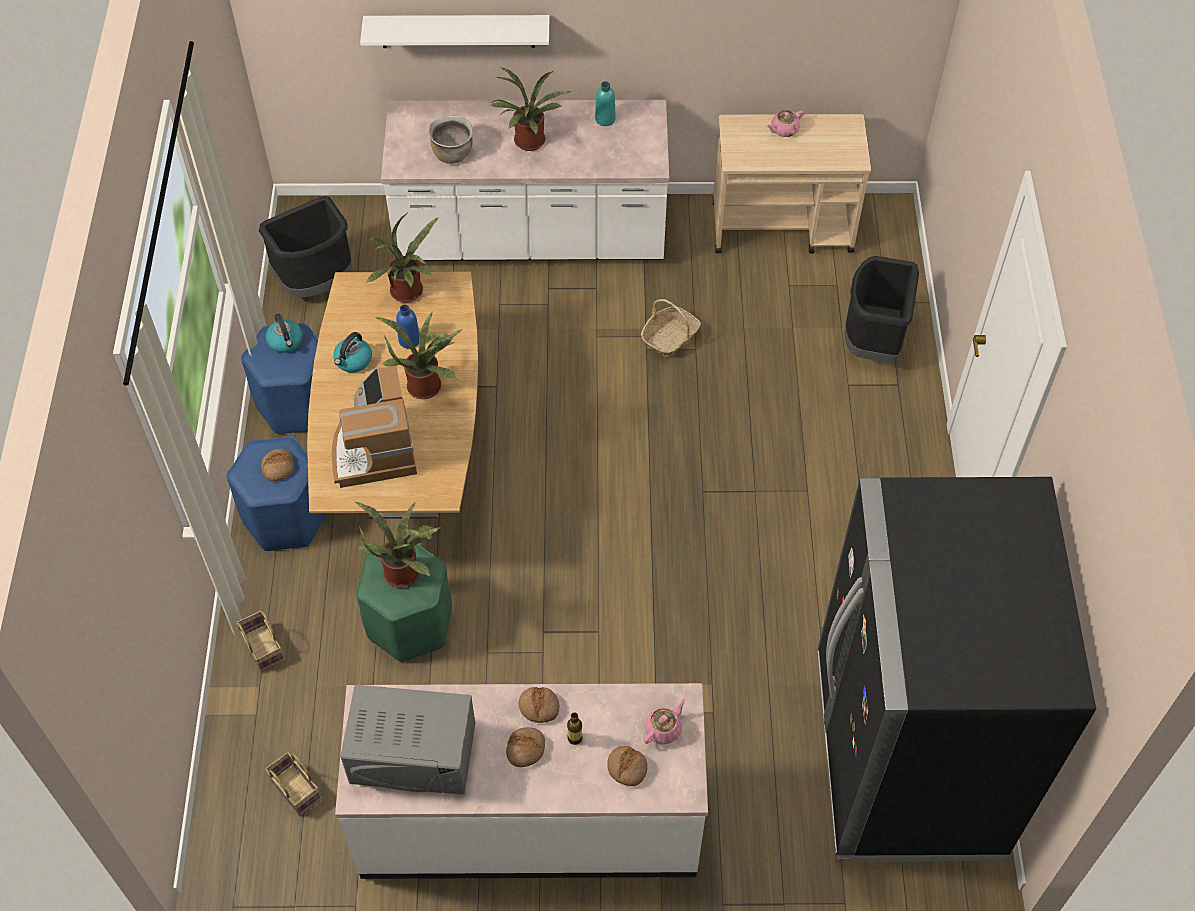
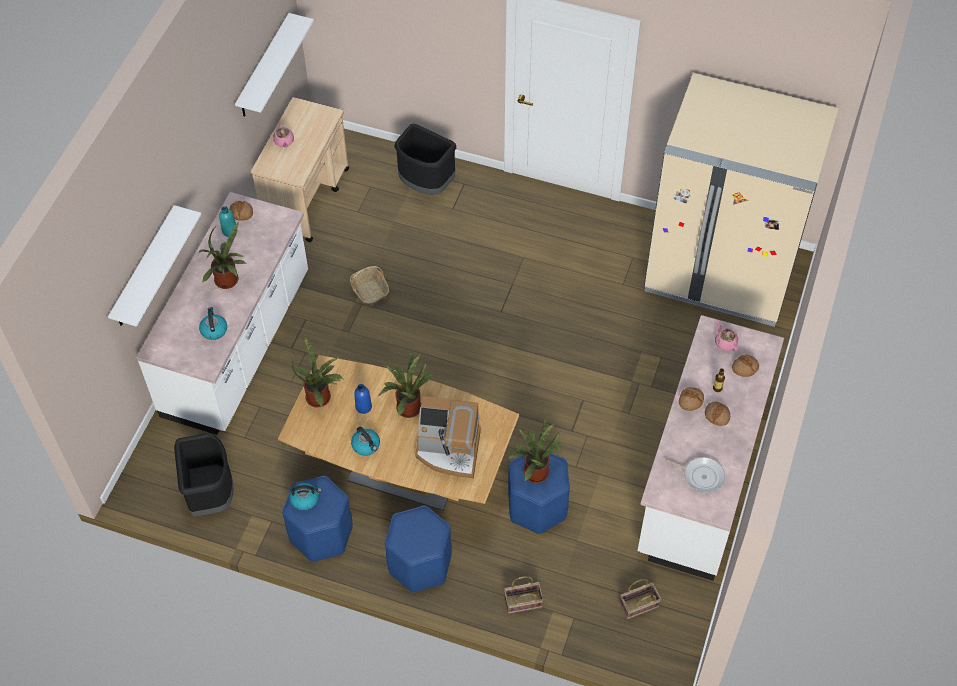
camera: 70 degrees left, 0 degrees up
bread [261,449,294,482] -> bread moved to [229,201,253,221]
grey microwave [340,684,475,795] -> frying pan [664,457,725,493]
green stool [356,540,452,662] -> blue stool [508,449,570,534]
brown cooking pot [428,115,473,164] -> kettle [199,307,227,340]
black fridge [818,477,1096,862] -> beige fridge [644,73,839,327]
none -> white shelf [235,13,314,117]

